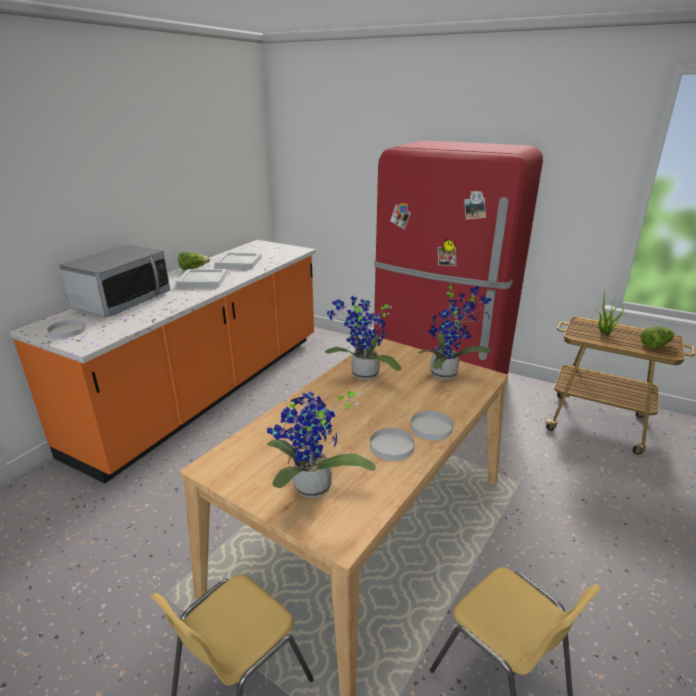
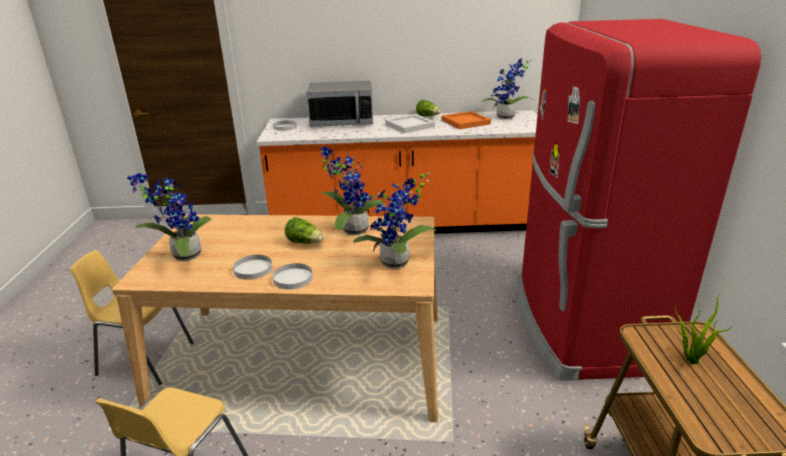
camera: 60 degrees right, 0 degrees up
white tray [215,252,262,269] -> orange tray [442,111,491,129]
lettuce [641,326,675,348] -> lettuce moved to [285,217,323,244]
none -> potted plant [482,59,533,119]

